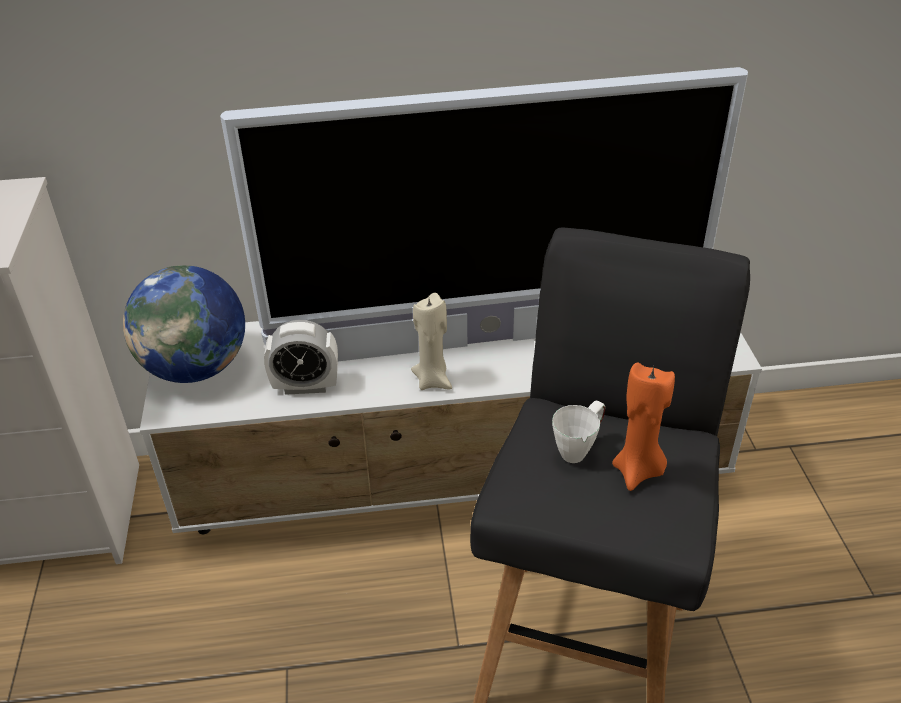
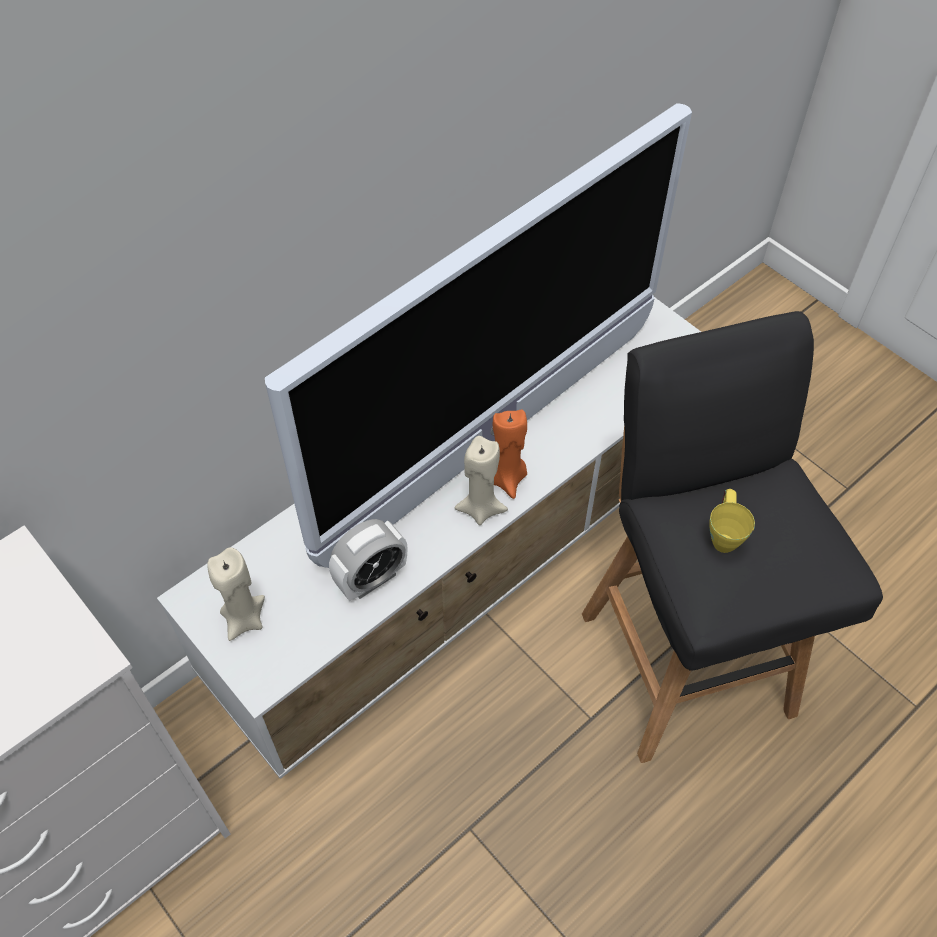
camera: 35 degrees left, 15 degrees up
globe [123,265,245,383] -> beige candle [207,547,265,641]
white mug [552,401,606,463] -> yellow mug [709,489,755,553]
orange candle [612,362,675,491] -> orange candle moved to [493,410,527,499]

